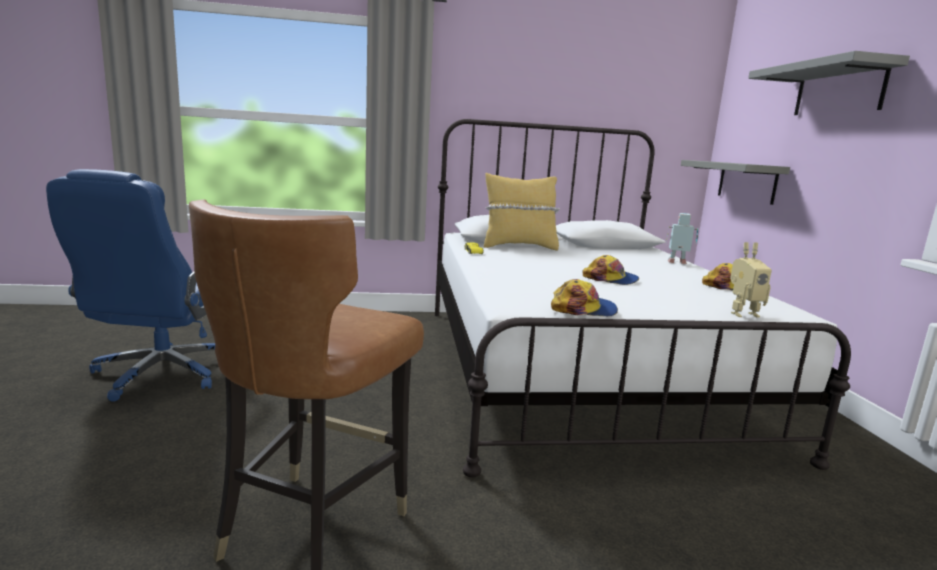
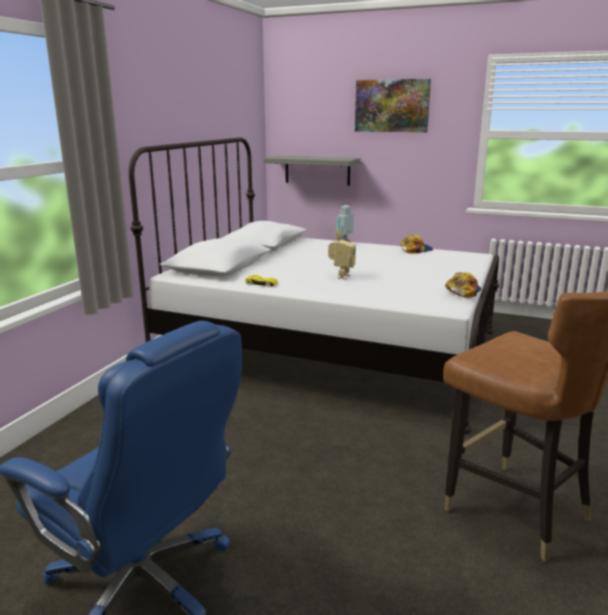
camera: 60 degrees left, 5 degrees up
yellow pillow [484,173,560,251] -> none
cap [583,255,639,285] -> none
toy robot [730,242,772,318] -> toy robot moved to [328,229,356,280]
grey shelf [748,51,910,115] -> picture [355,79,431,132]

